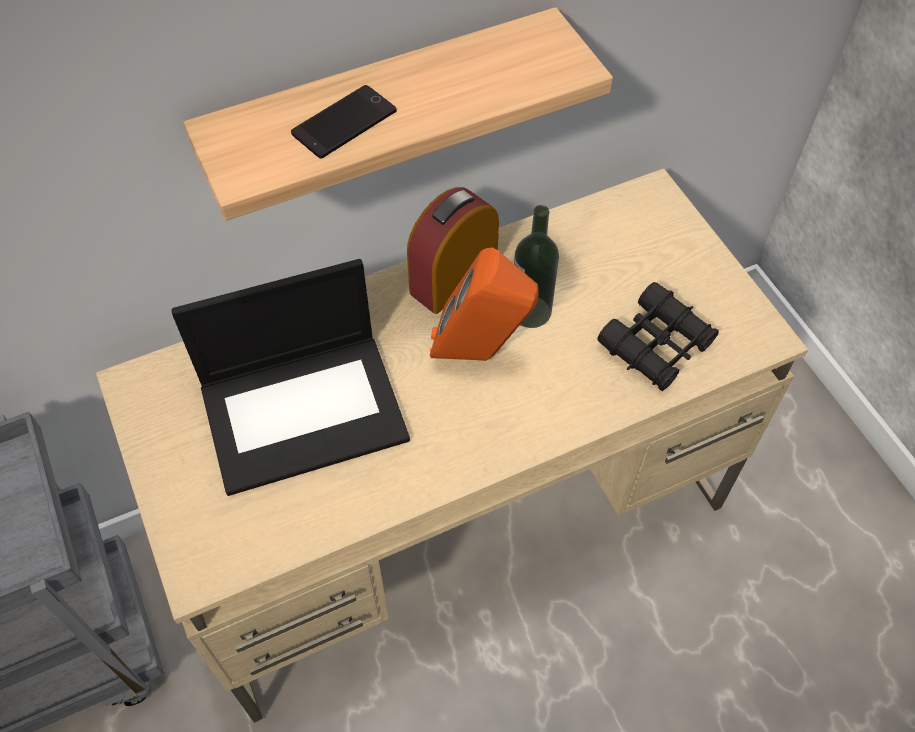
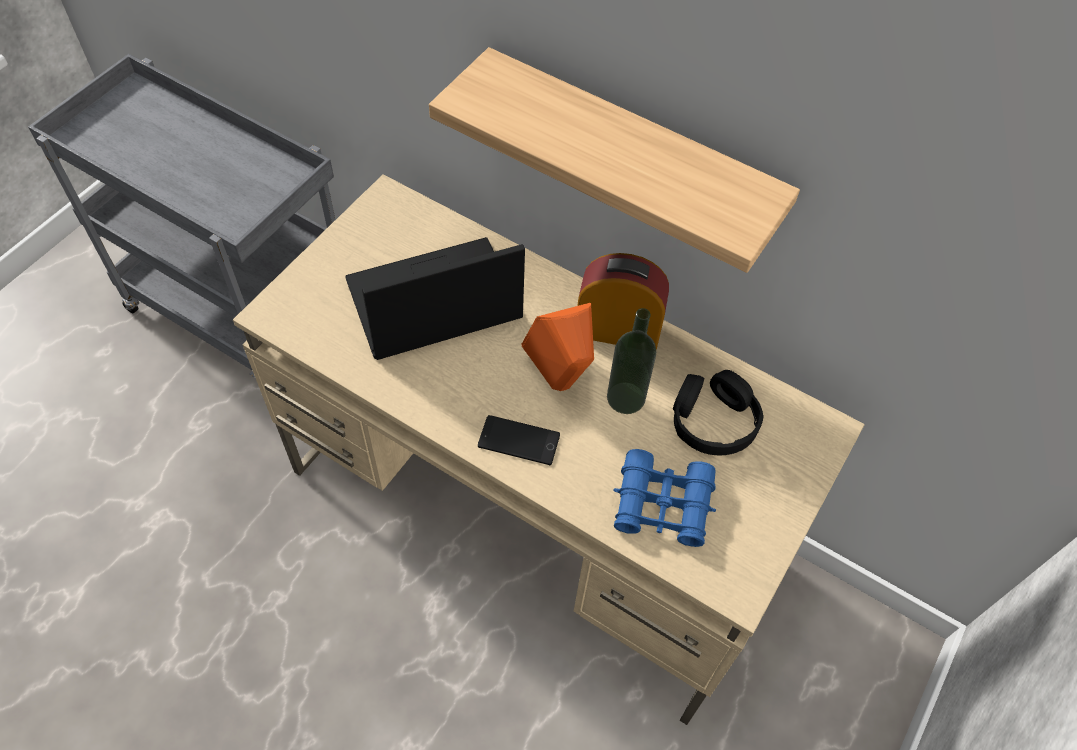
camera: 55 degrees right, 0 degrees up
laptop [171,259,410,496] -> laptop turned 120 degrees clockwise [345,237,525,360]
phone [291,85,396,159] -> phone moved to [478,415,560,465]
black binoculars [597,282,719,391] -> blue binoculars [613,449,716,547]
none -> black headphones [673,370,764,455]

